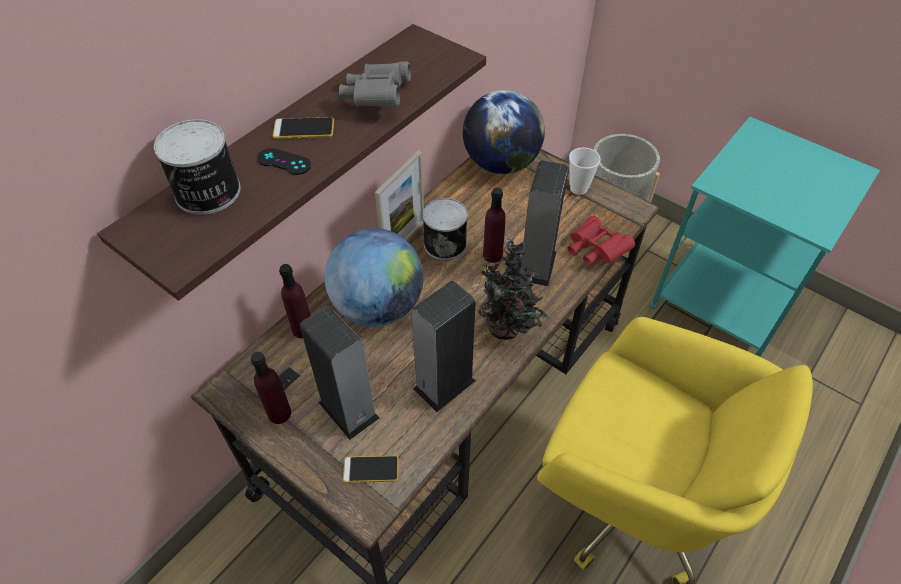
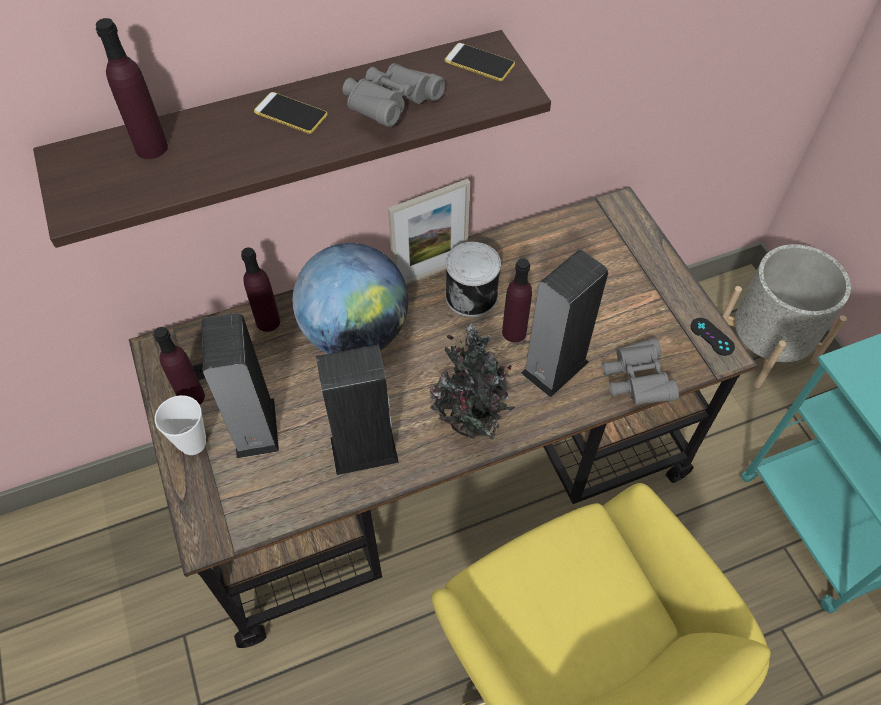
camera: 30 degrees right, 5 degrees up
can [154,119,241,215] -> purple bottle [96,18,168,159]
black game controller [257,148,311,175] -> black game controller moved to [691,318,735,356]
phone [343,456,399,483] -> phone moved to [445,43,515,81]
globe [463,90,545,174] -> none
red binoculars [568,215,635,266] -> grey binoculars [602,338,679,405]
cup [569,148,601,195] -> cup moved to [155,395,206,455]

